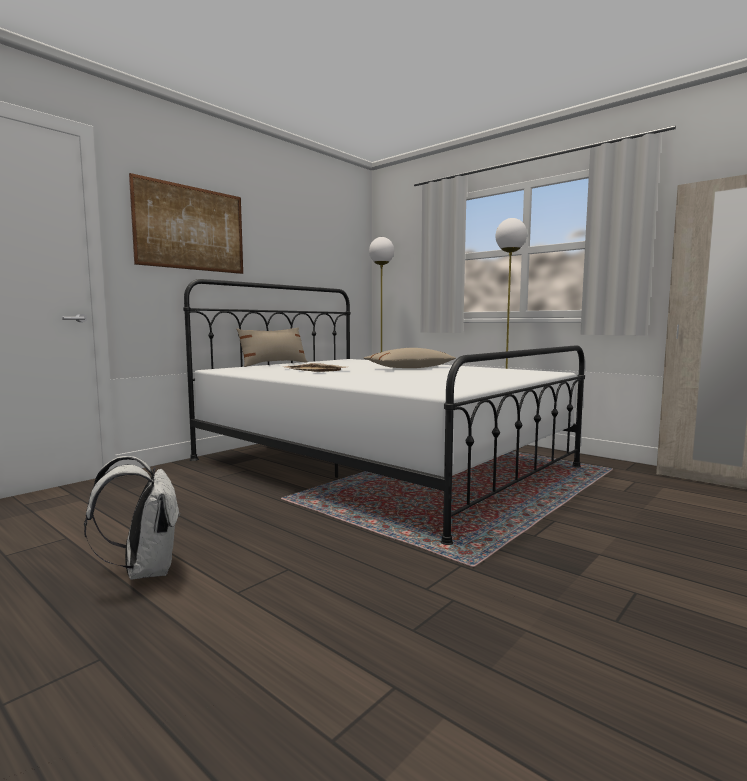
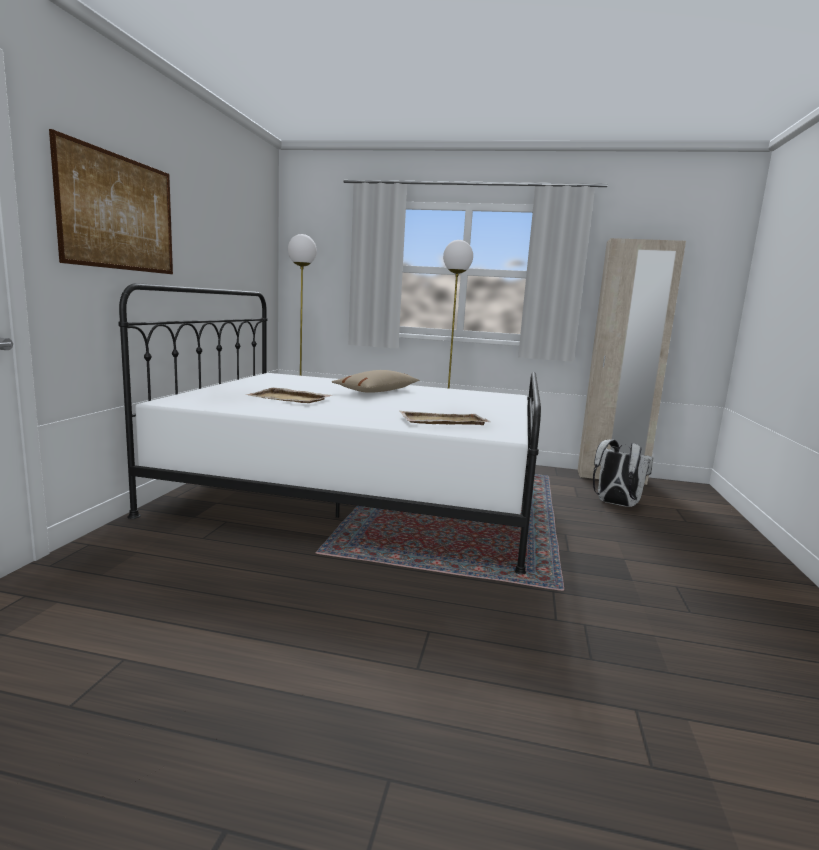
camera: 30 degrees left, 5 degrees up
white backpack [84,456,180,580] -> white backpack moved to [593,439,653,507]
beige pillow [236,327,308,367] -> none
none -> beige tray [400,411,490,425]

